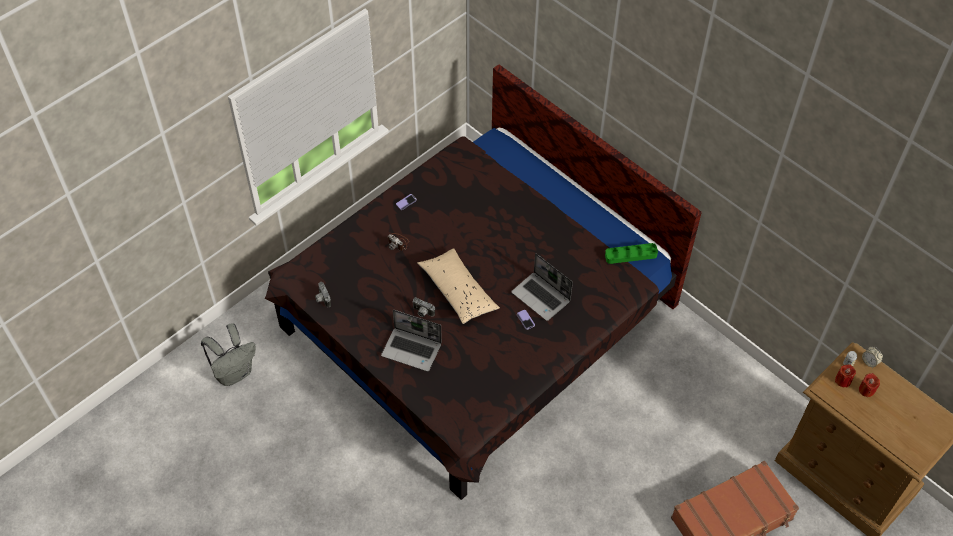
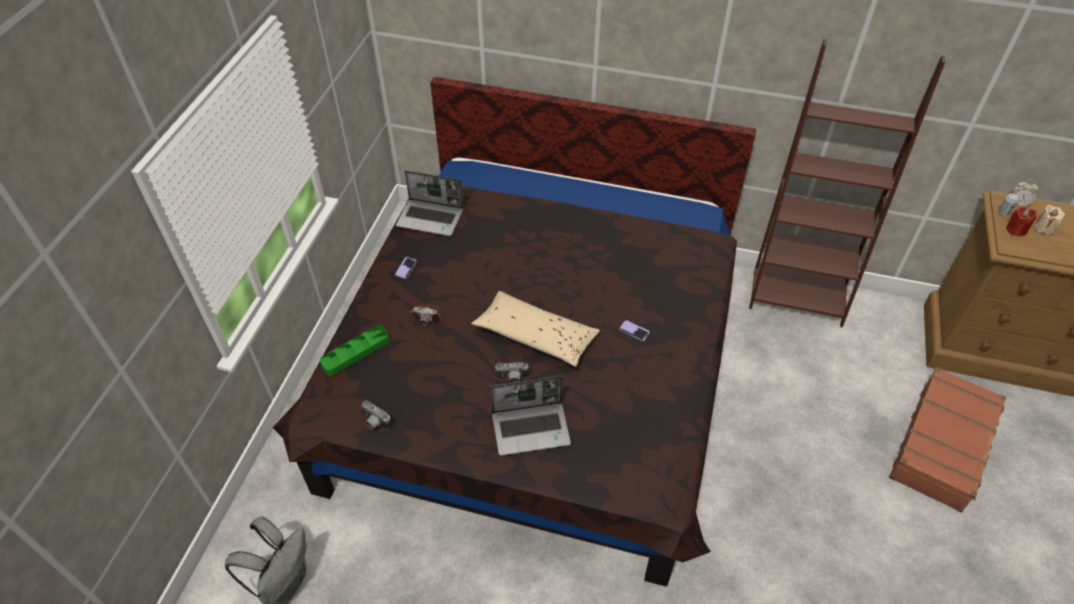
camera: 30 degrees left, 5 degrees down
laptop [511,253,573,321] -> laptop moved to [396,170,463,236]
green tray [605,243,658,264] -> green tray moved to [320,325,390,376]
red candle [859,373,880,397] -> beige candle [1034,205,1065,235]
none -> brown bookcase [749,39,945,328]

